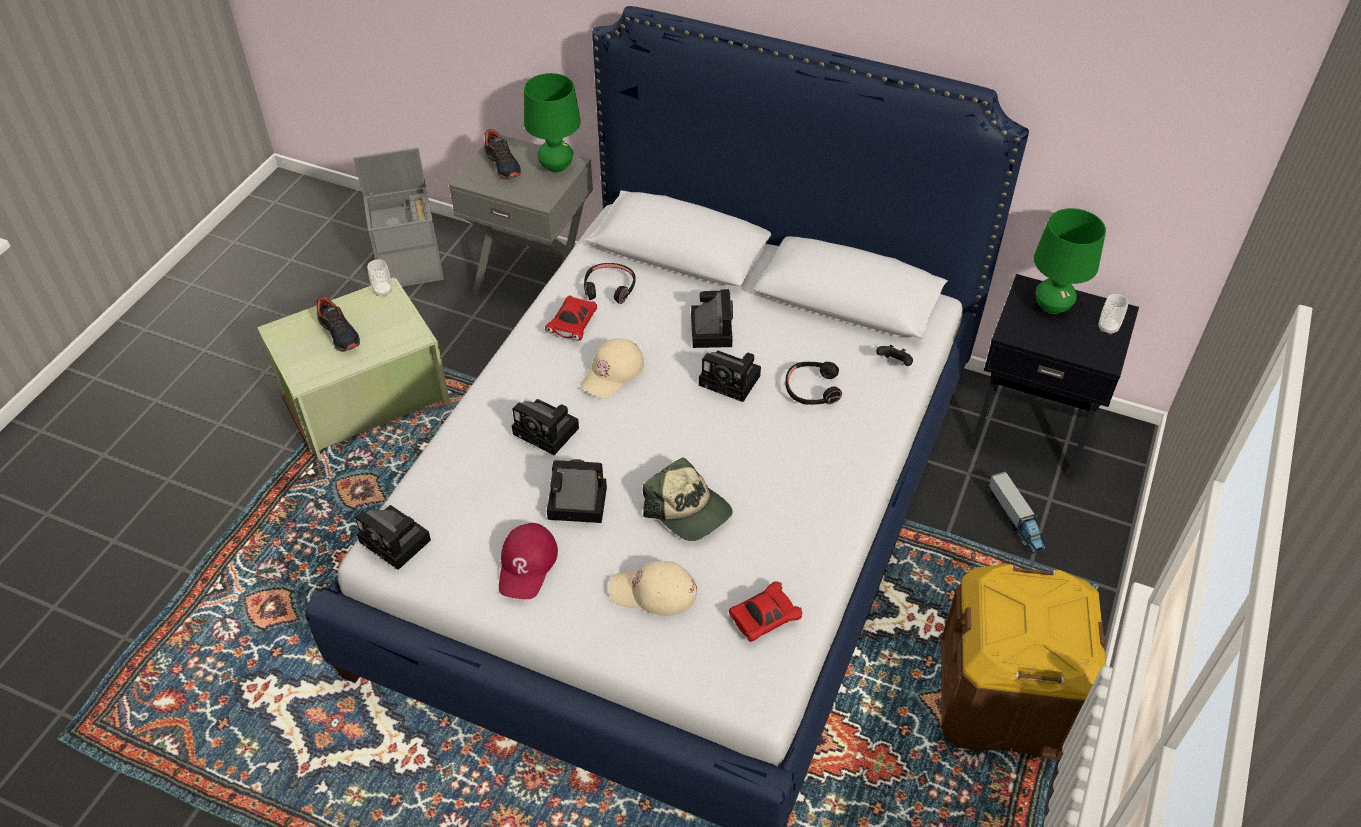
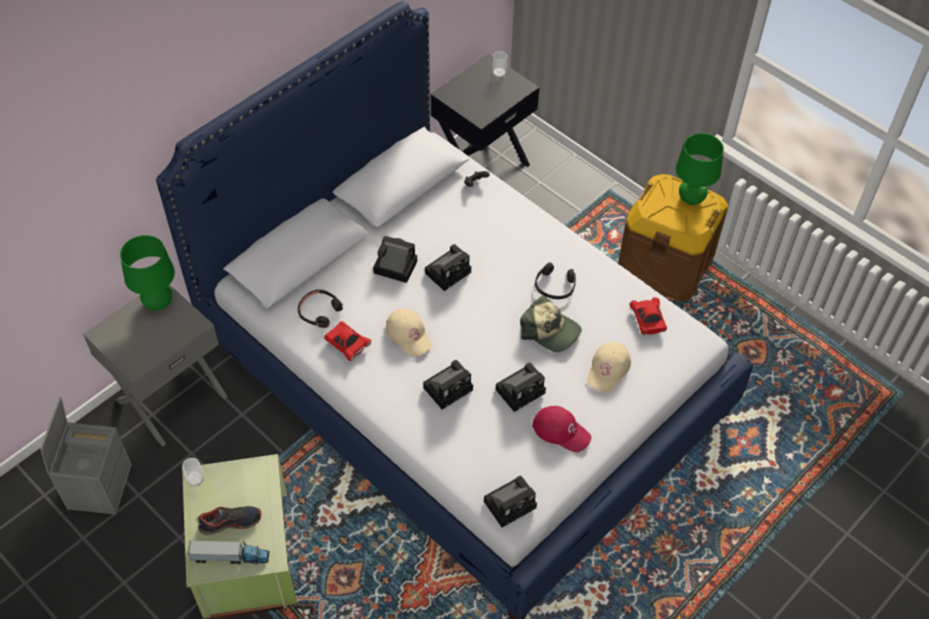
camera: 70 degrees left, 5 degrees up
shoe [484,129,521,180] -> none
camera [547,459,607,523] -> camera turned 150 degrees counterclockwise [496,362,546,412]
cap [643,457,733,541] -> cap turned 60 degrees clockwise [520,295,582,352]
black headphones [785,362,842,405] -> black headphones moved to [535,262,576,299]
toy truck [989,471,1045,554] -> toy truck moved to [187,541,270,564]
green table lamp [1034,208,1106,314] -> green table lamp moved to [676,133,724,205]

